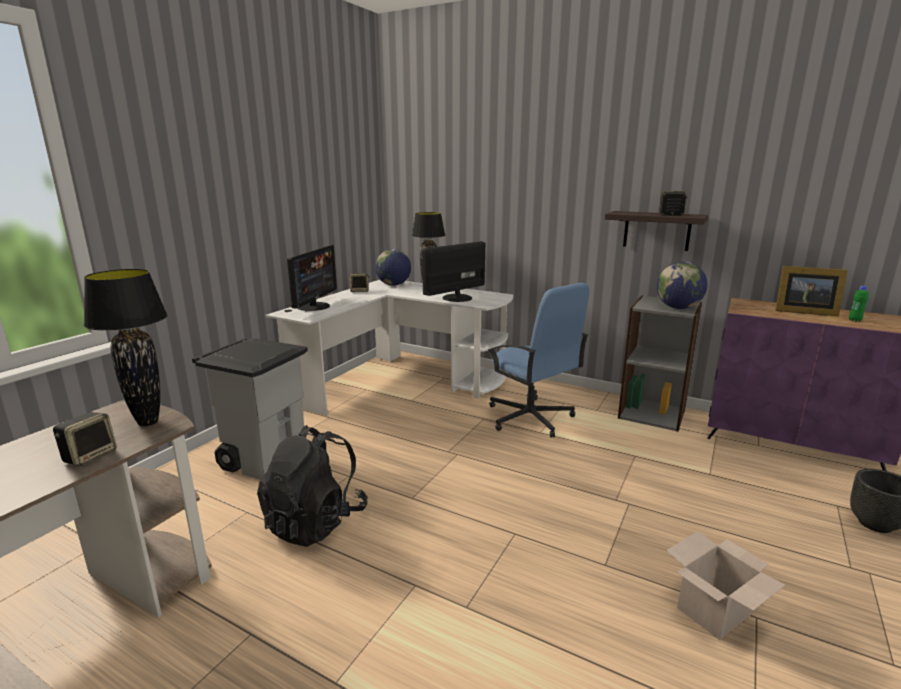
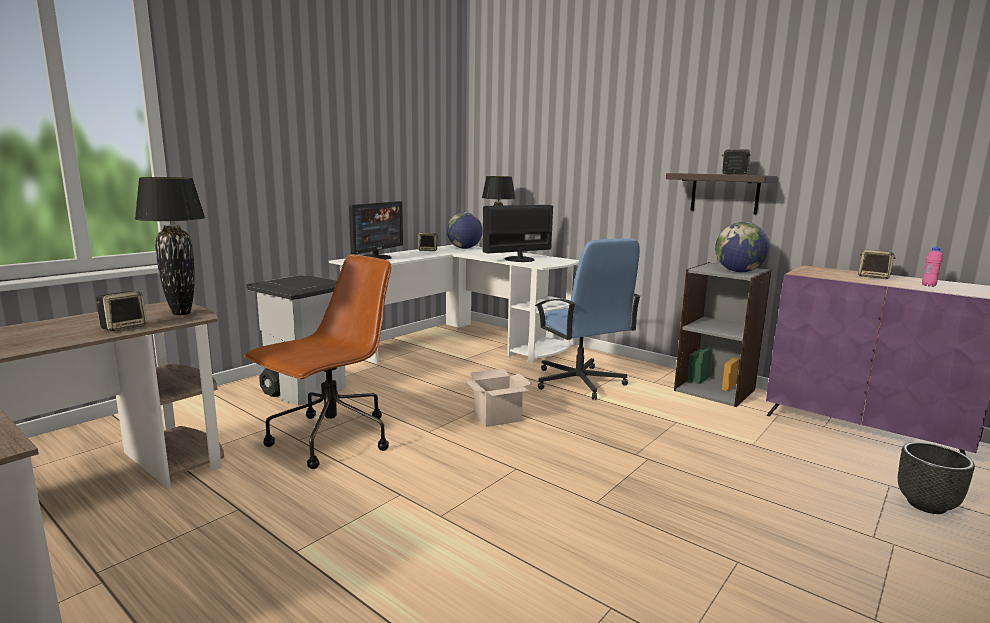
camera: 10 degrees right, 5 degrees down
black backpack [257,425,368,547] -> brown office chair [244,255,391,469]
cardboard box [666,531,785,640] -> cardboard box moved to [465,369,532,427]
picture frame [775,266,848,316] -> speaker [858,250,896,279]
green bottle [849,286,869,321] -> pink bottle [922,246,943,287]

